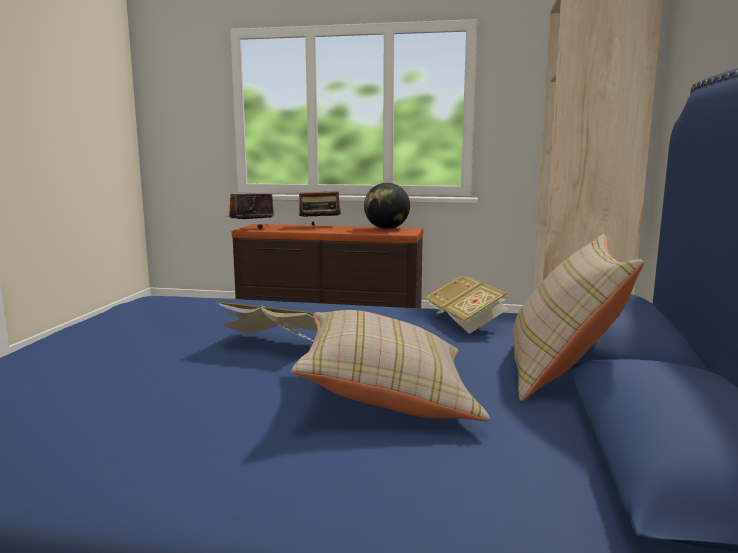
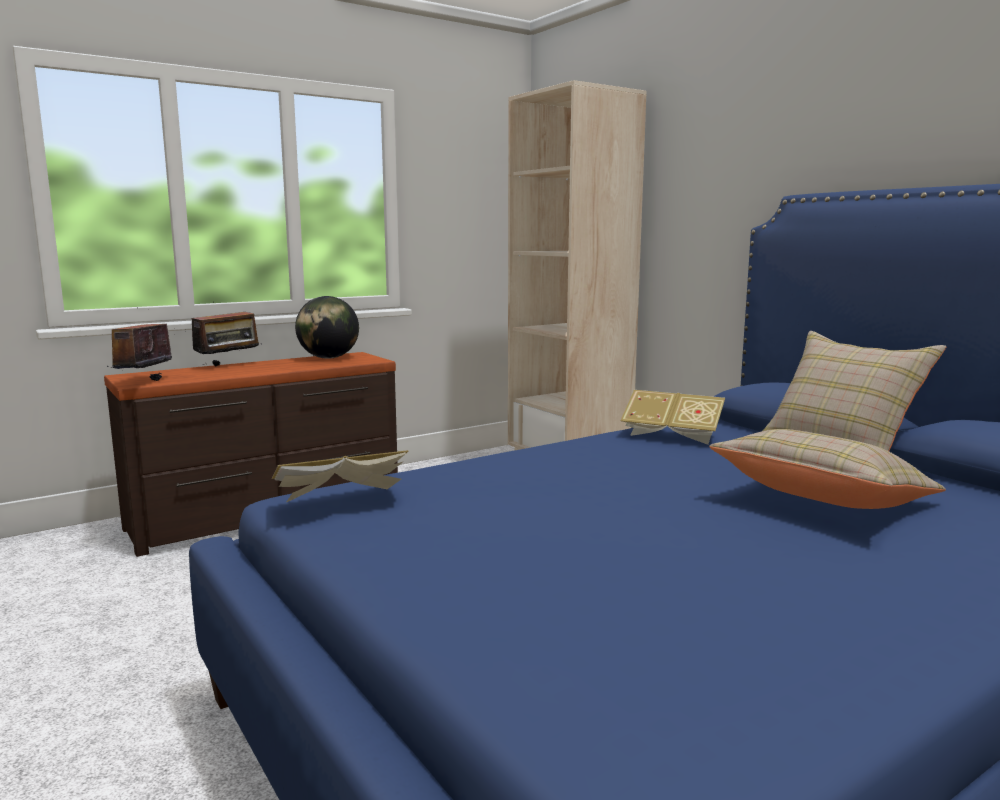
camera: 45 degrees left, 0 degrees up
book [216,302,317,341] -> book moved to [272,450,408,502]

